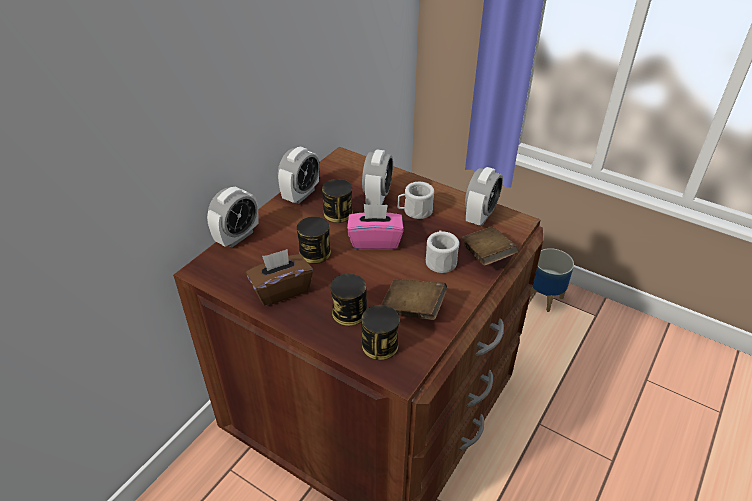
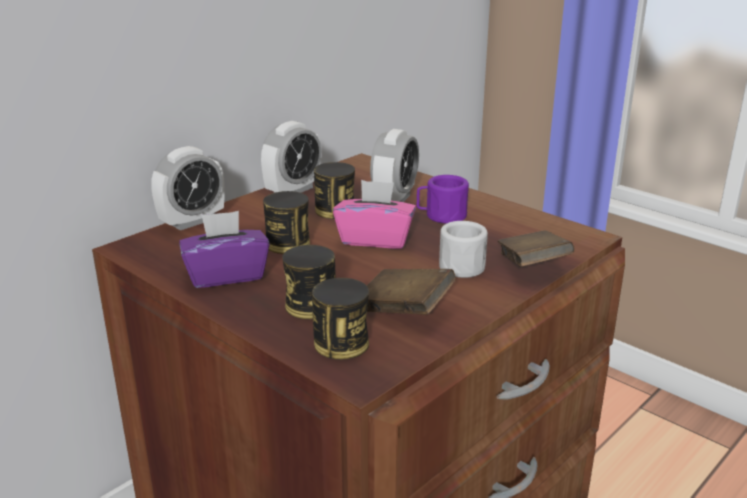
camera: 10 degrees right, 15 degrees down
brown tissue box [246,249,313,306] -> purple tissue box [179,211,270,288]
white mug [398,182,434,219] -> purple mug [417,175,469,223]
alarm clock [465,167,503,226] -> none
planter [530,248,574,312] -> none

